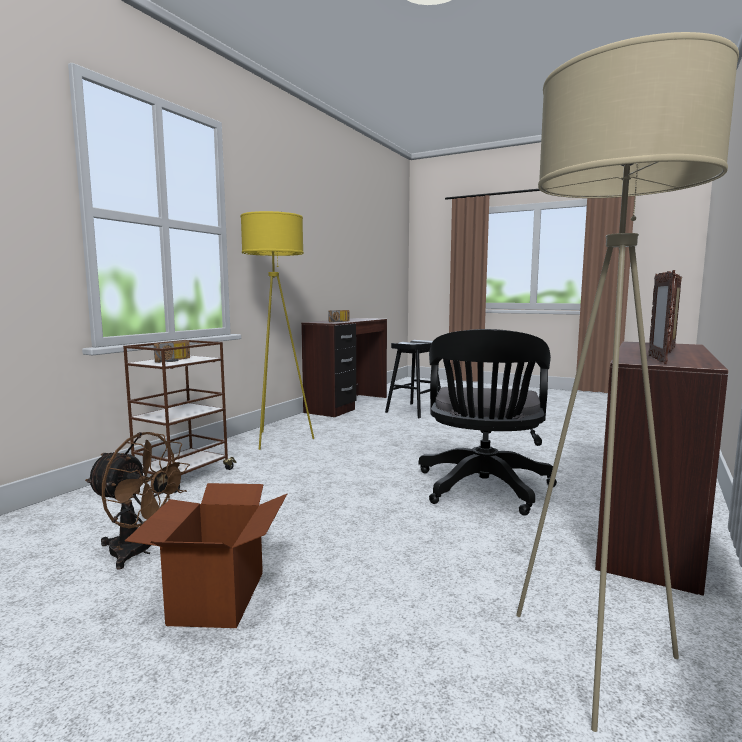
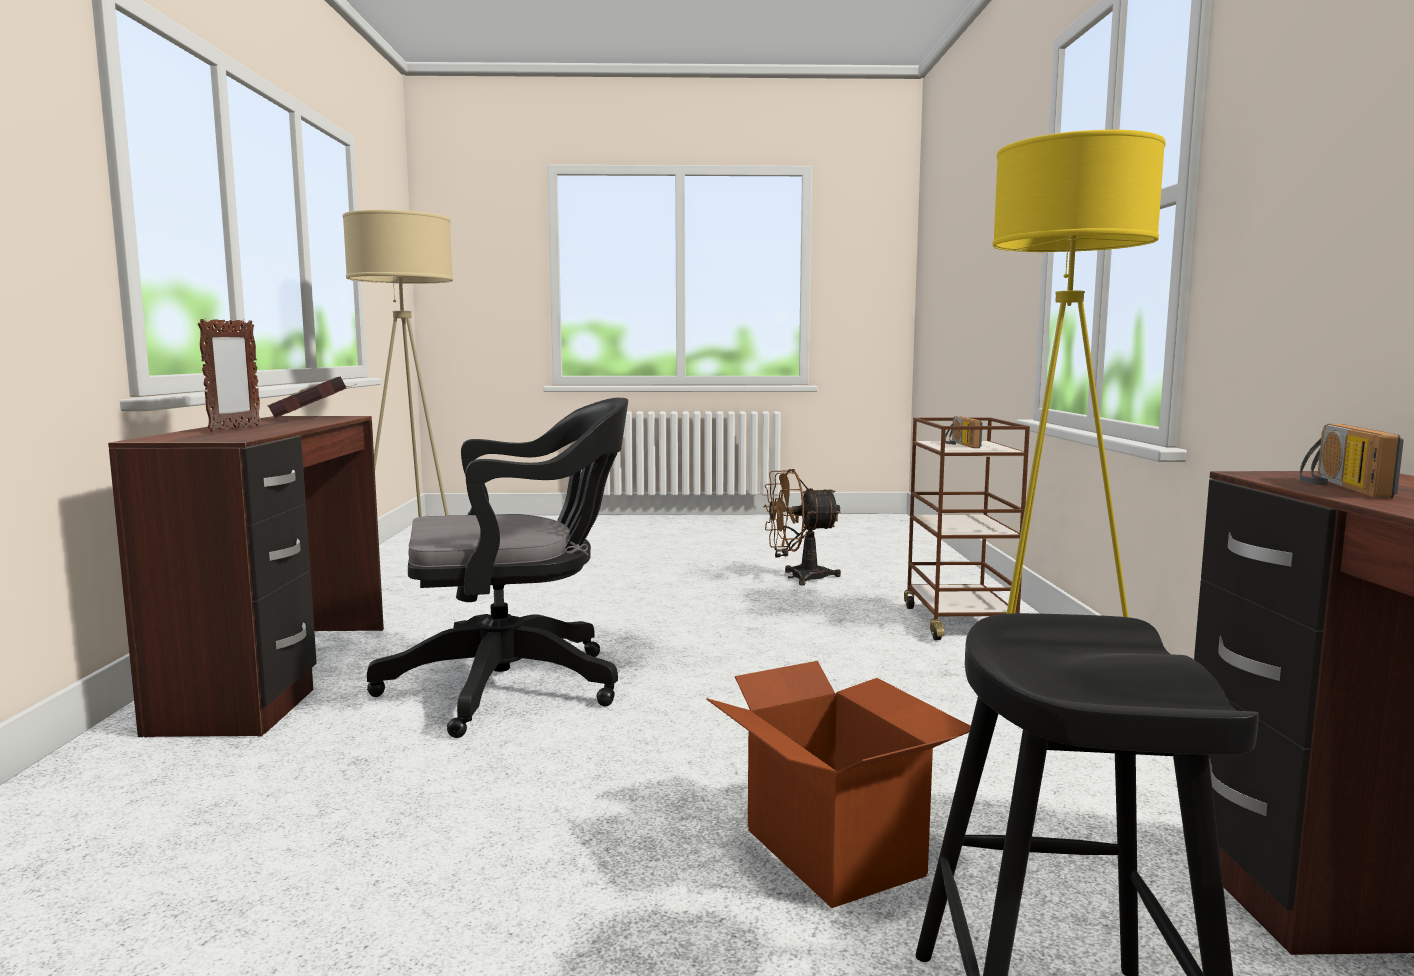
camera: 150 degrees right, 0 degrees up
cardboard box [125,483,287,628] -> cardboard box moved to [706,661,971,908]
black office chair [419,329,557,516] -> black office chair turned 90 degrees clockwise [367,398,628,738]
picture frame [649,270,676,364] -> red book [267,376,356,418]

